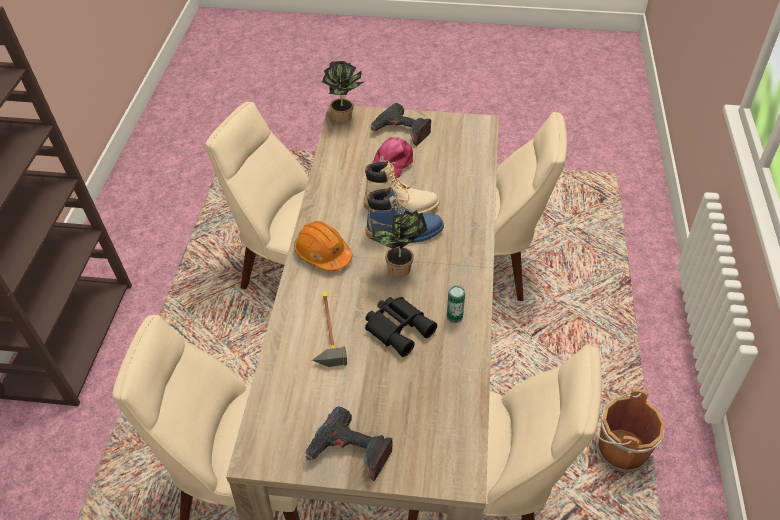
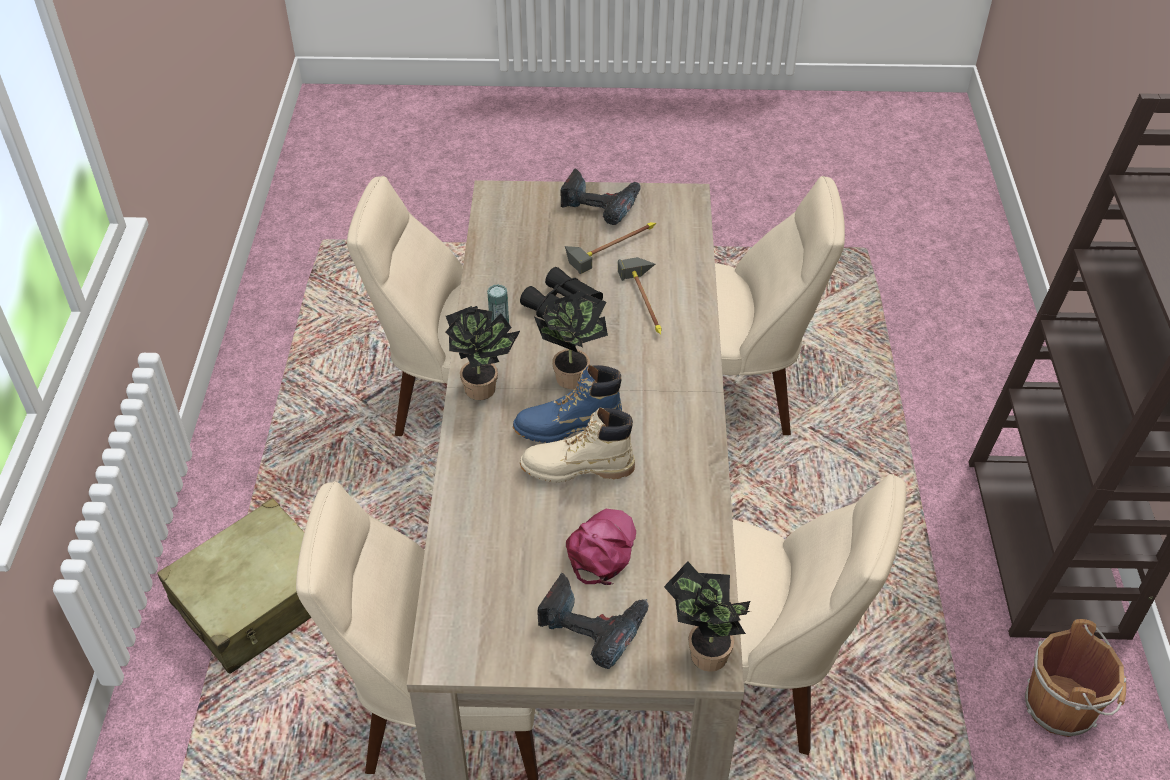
camera: 175 degrees right, 0 degrees up
orange hard hat [294,221,352,271] -> none
brown bucket [595,389,665,472] -> brown bucket moved to [1025,619,1126,737]
none -> beige suitcase [157,498,311,674]
none -> potted plant [445,306,520,400]
none -> hammer [565,222,656,274]

